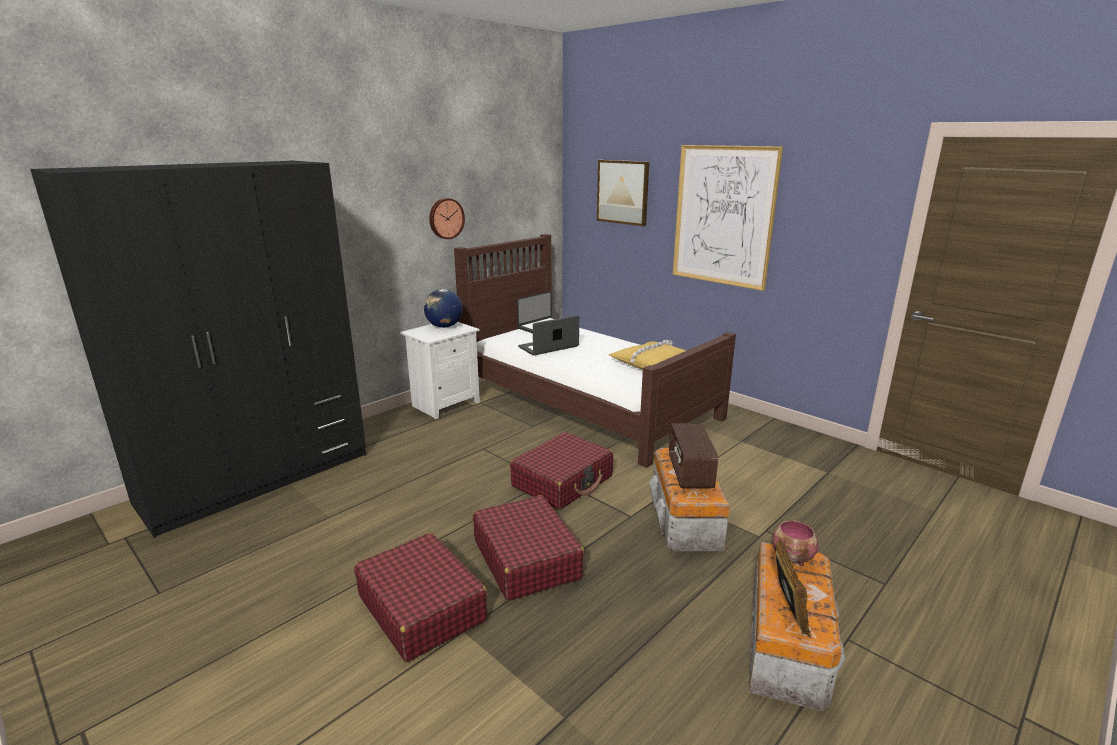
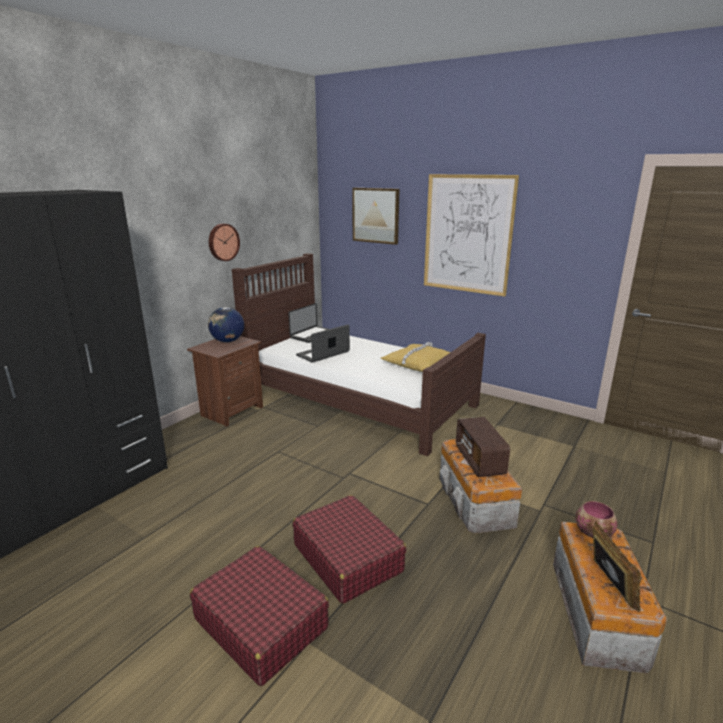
camera: 10 degrees left, 0 degrees up
white nightstand [400,322,480,419] -> brown nightstand [187,336,263,427]
red suitcase [510,432,613,510] -> none

